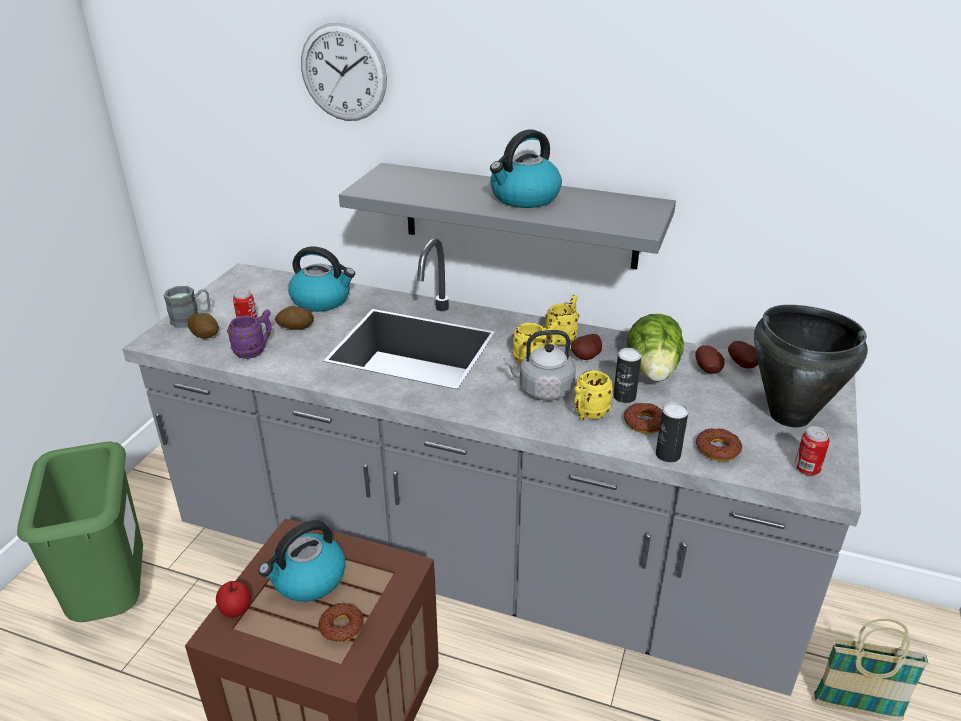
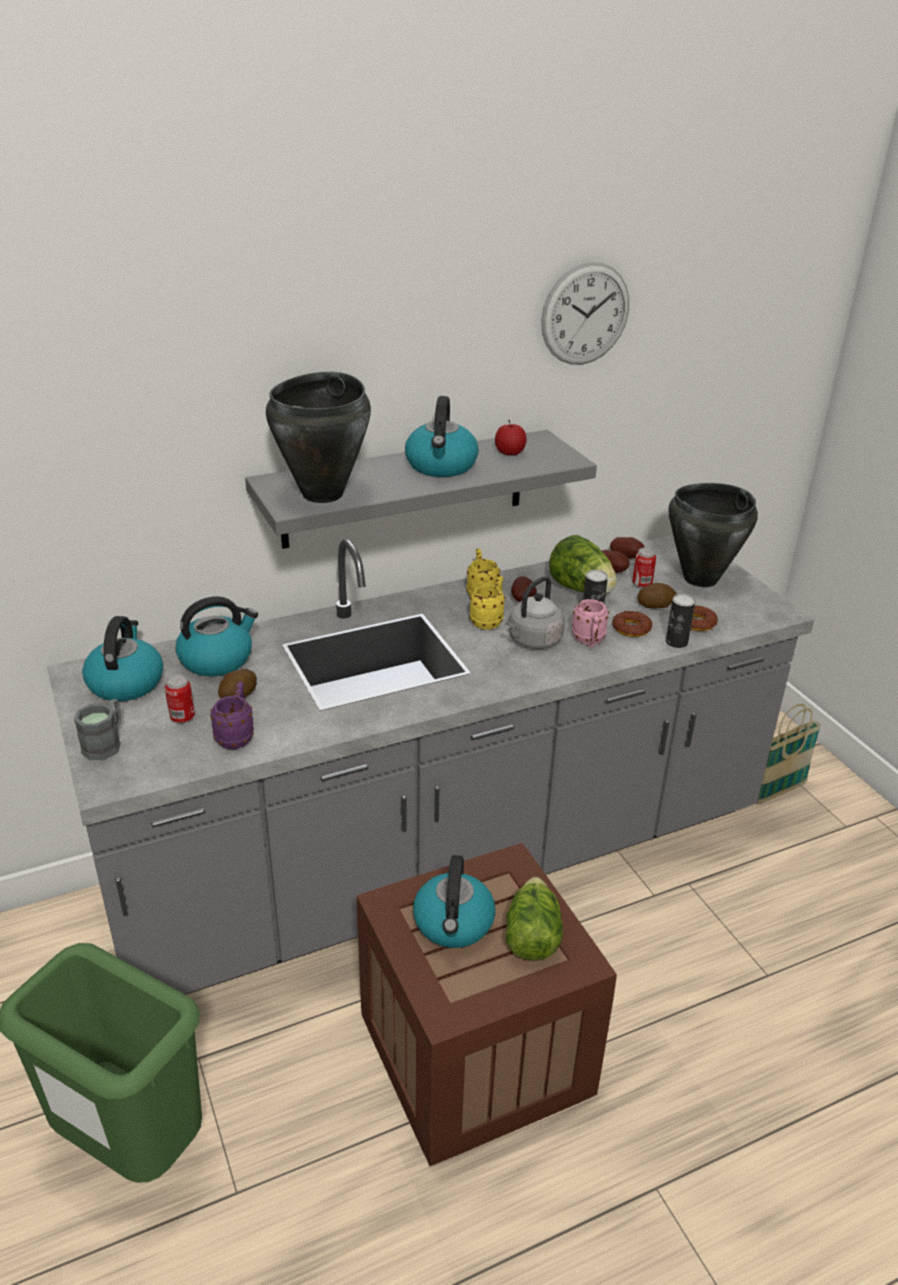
camera: 45 degrees left, 0 degrees up
potato [188,313,219,339] -> potato moved to [637,583,677,609]
apple [216,581,251,618] -> apple moved to [495,420,527,455]
wall clock [301,22,387,121] -> wall clock moved to [541,262,629,365]
donut [318,603,364,642] -> lettuce [506,877,563,961]
yellow mug [574,370,614,420] -> pink mug [572,599,609,648]
can [795,426,830,476] -> can moved to [632,548,656,588]
none -> kettle [82,616,163,701]
none -> black cooking pot [266,372,371,503]

